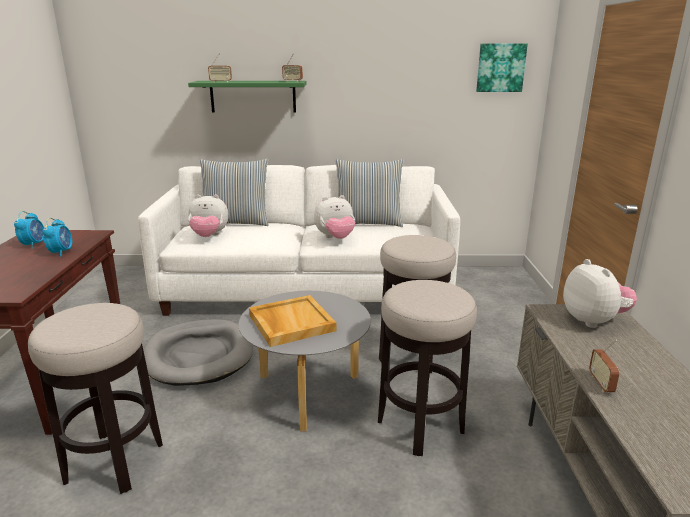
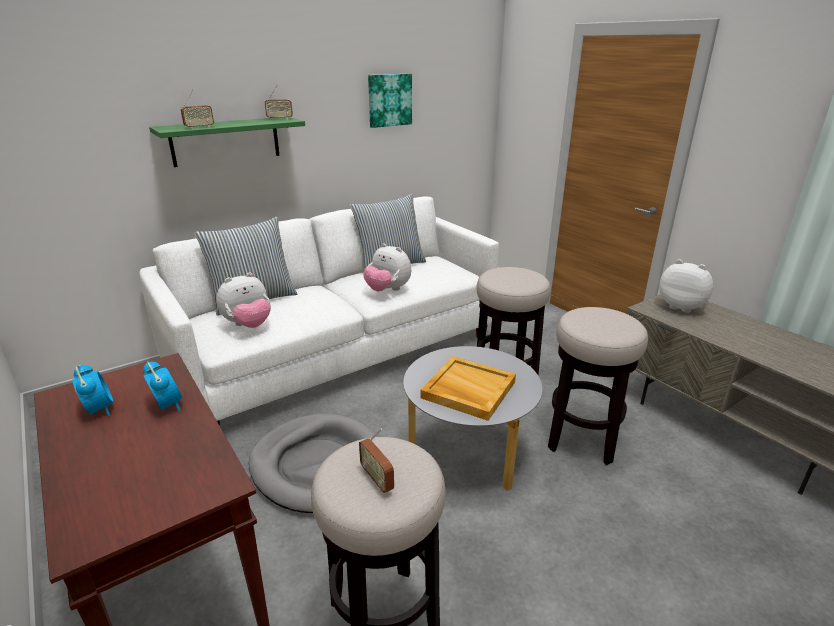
camera: 35 degrees left, 5 degrees up
plush toy [314,195,355,239] -> plush toy turned 90 degrees clockwise [363,243,411,292]
picture [476,44,528,92] -> picture moved to [368,74,412,128]
radio [589,340,620,392] -> radio moved to [359,428,394,493]

